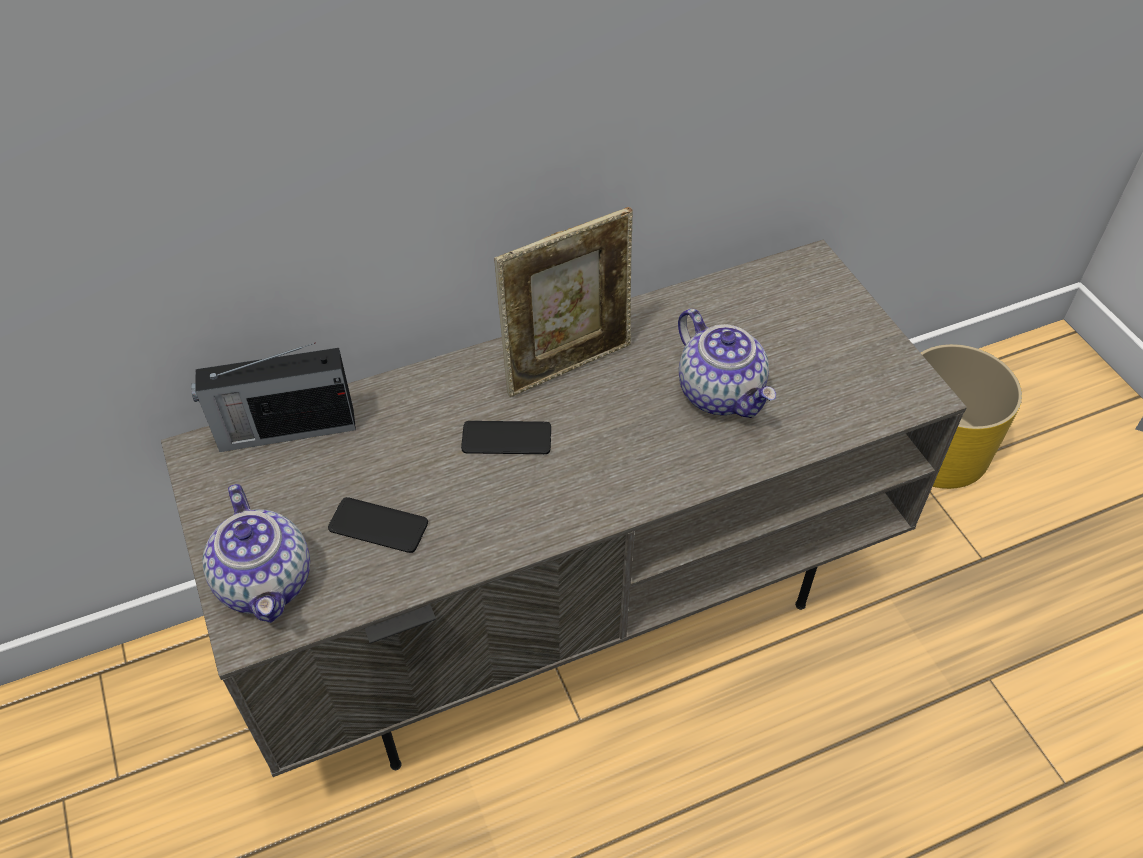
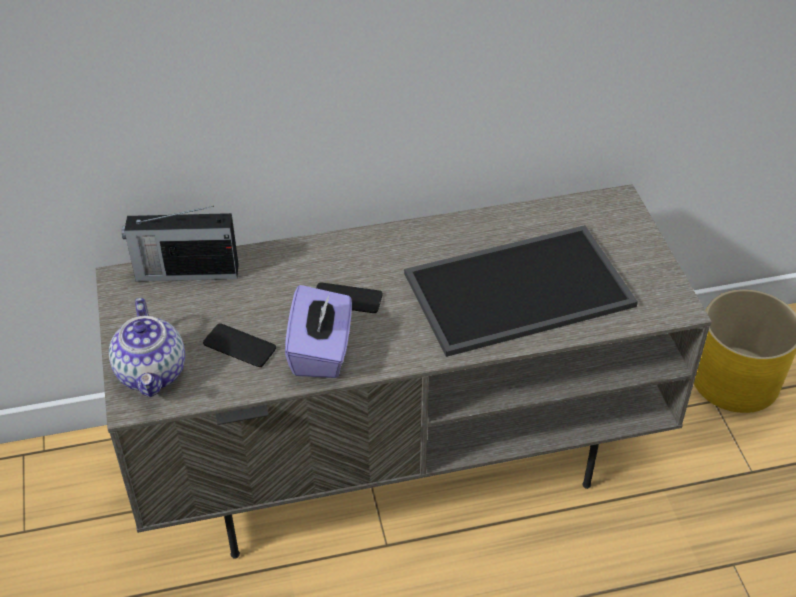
camera: 10 degrees right, 5 degrees down
picture frame [494,207,633,397] -> none
teapot [678,309,776,418] -> tray [404,225,638,357]
none -> purple tissue box [285,285,352,378]

